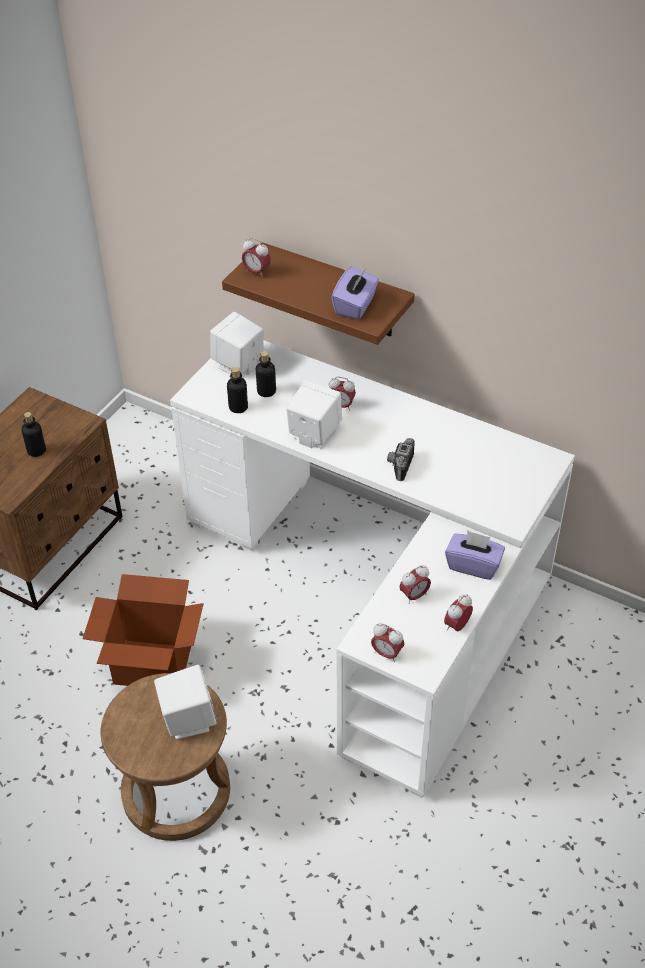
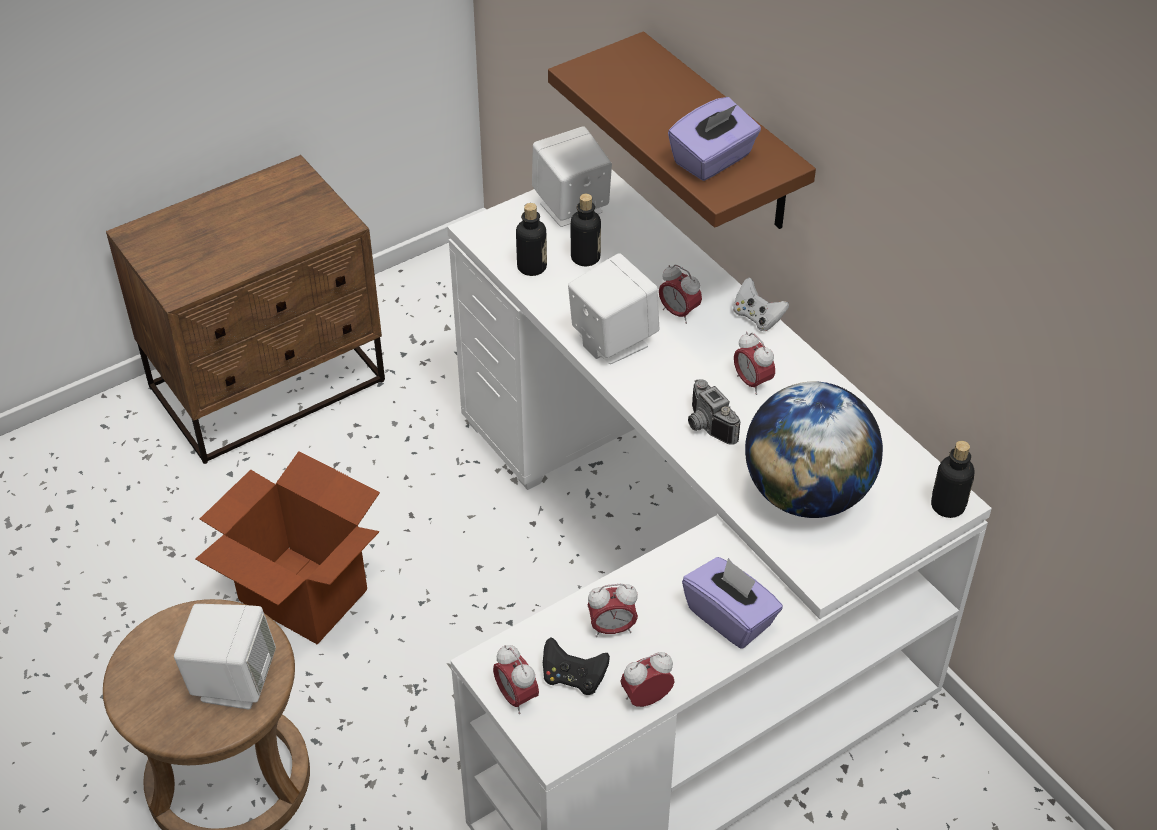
camera: 25 degrees right, 0 degrees up
bottle [21,412,46,457] -> bottle moved to [931,441,974,518]
alarm clock [242,238,271,278] -> alarm clock moved to [734,332,775,395]
camera [387,438,415,481] -> camera turned 75 degrees counterclockwise [688,379,740,445]
none -> black game controller [543,637,610,695]
none -> white game controller [733,277,789,331]
none -> globe [745,381,883,518]

